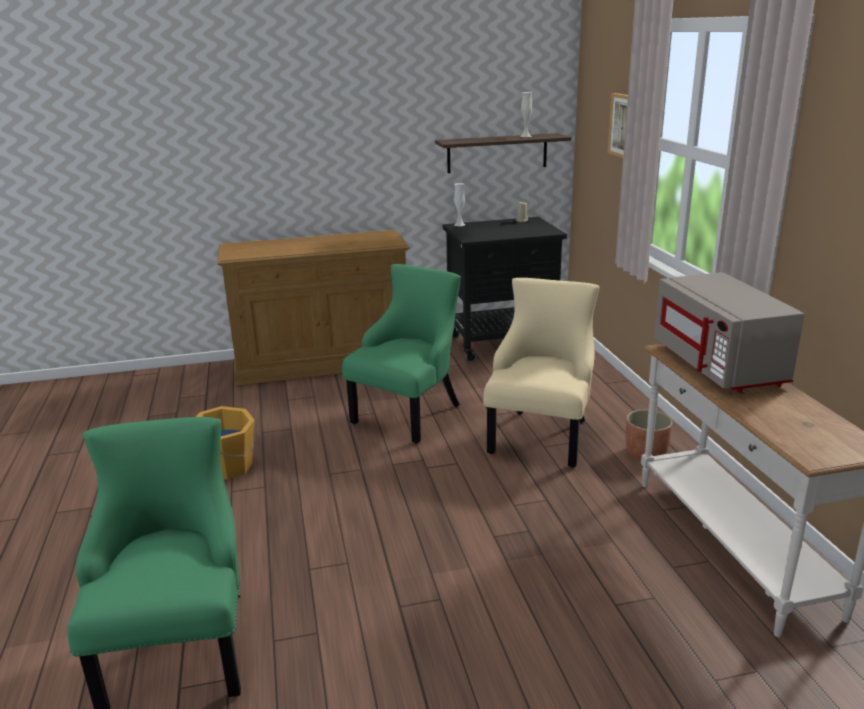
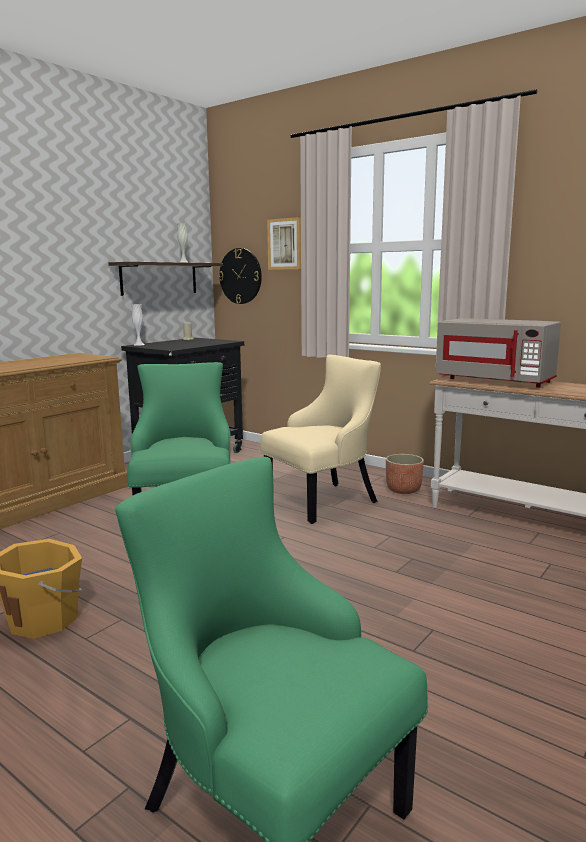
camera: 40 degrees left, 10 degrees down
beige chair [483,278,600,467] -> beige chair turned 75 degrees clockwise [260,355,381,524]
none -> wall clock [218,248,262,304]

